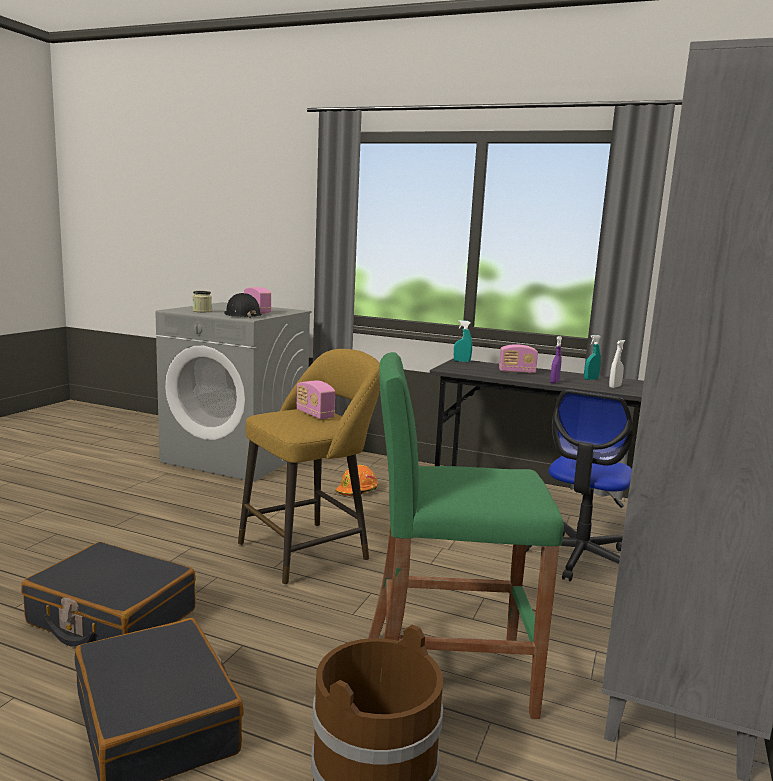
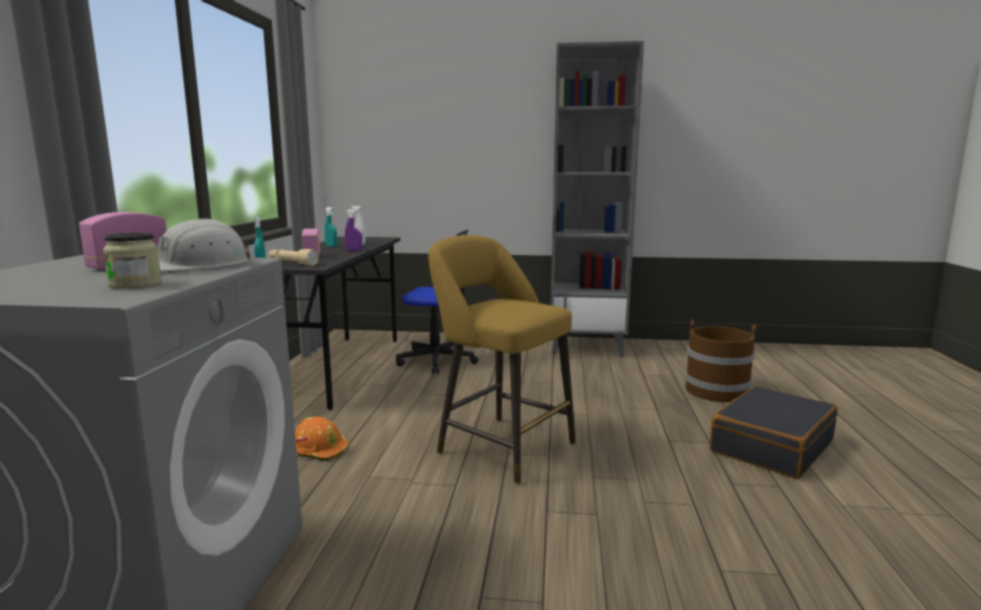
camera: 105 degrees left, 0 degrees up
black suitcase [21,542,196,647] -> none
black hard hat [224,293,262,319] -> white hard hat [158,218,251,271]
radio [296,380,335,419] -> none
green stool [368,352,564,719] -> none
none -> beige flashlight [268,249,318,265]

